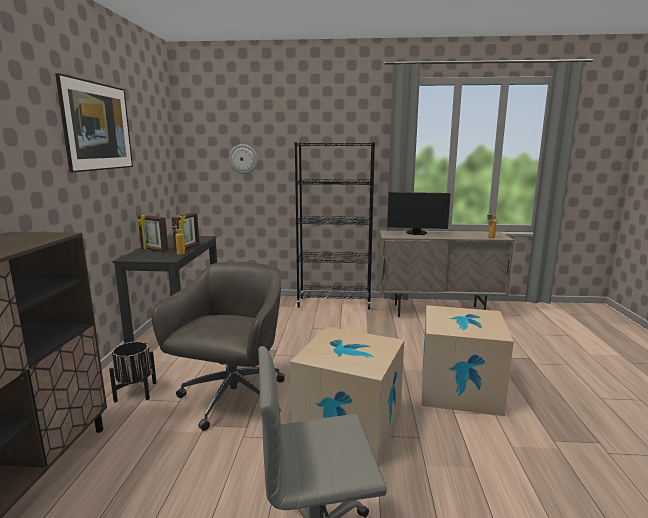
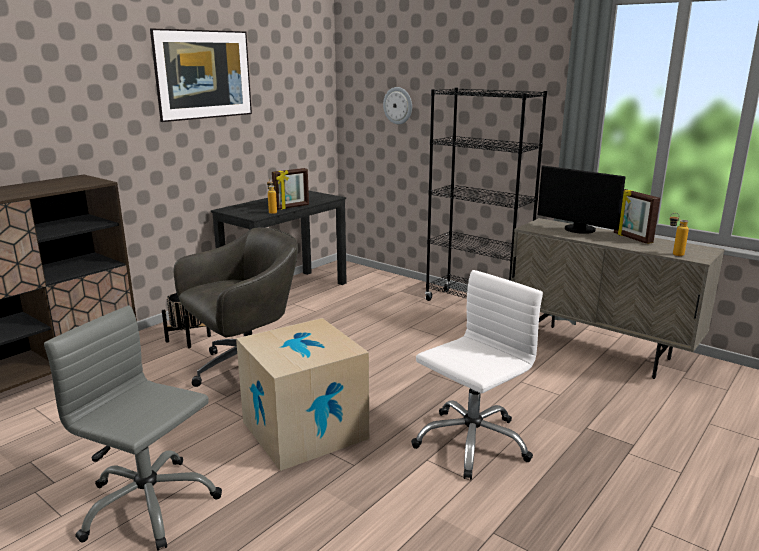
camera: 35 degrees right, 5 degrees up
picture frame [137,215,168,252] -> picture frame moved to [614,189,660,244]
cardboard box [422,305,514,416] -> white office chair [411,270,543,480]

